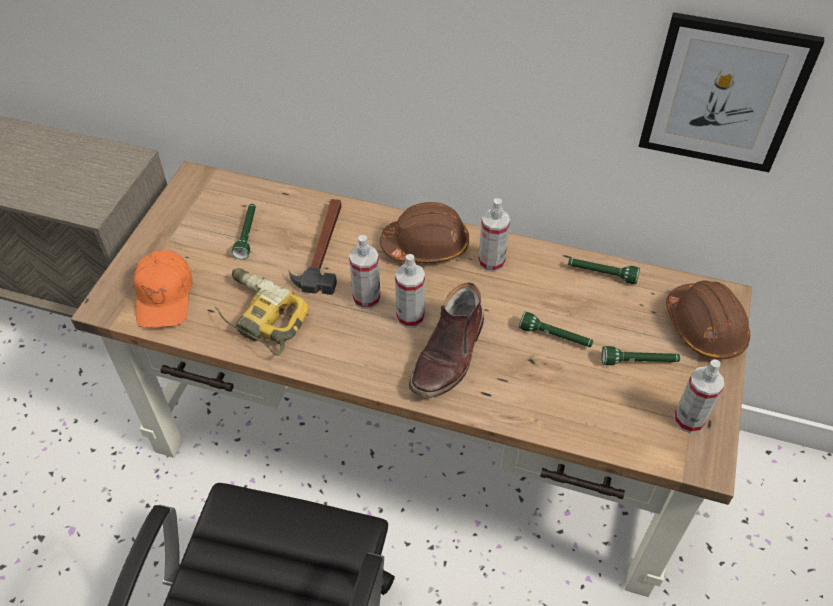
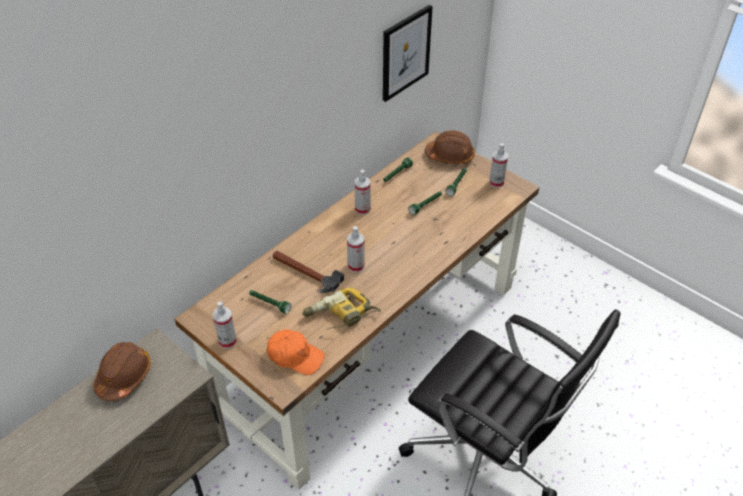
camera: 65 degrees left, 5 degrees down
brown hard hat [380,202,469,263] -> brown hard hat moved to [93,342,151,401]
spray bottle [395,254,425,328] -> spray bottle moved to [213,301,237,349]
brown boot [409,282,484,398] -> none

